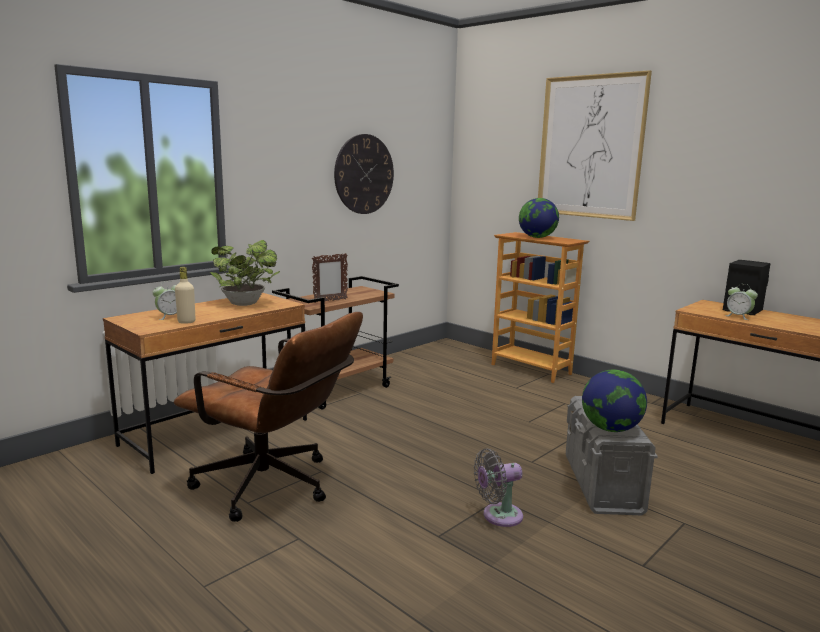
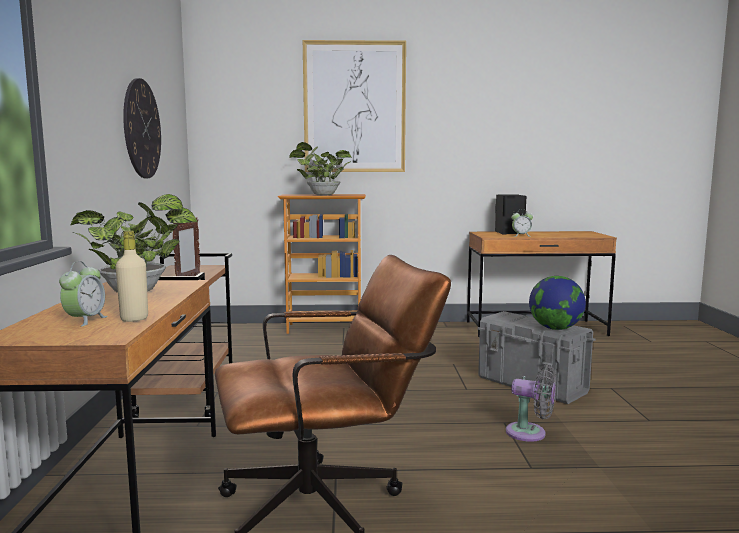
camera: 45 degrees left, 5 degrees down
grey fan [474,448,523,527] -> grey fan turned 90 degrees counterclockwise [506,365,556,442]
globe [519,198,559,238] -> potted plant [289,142,352,195]

